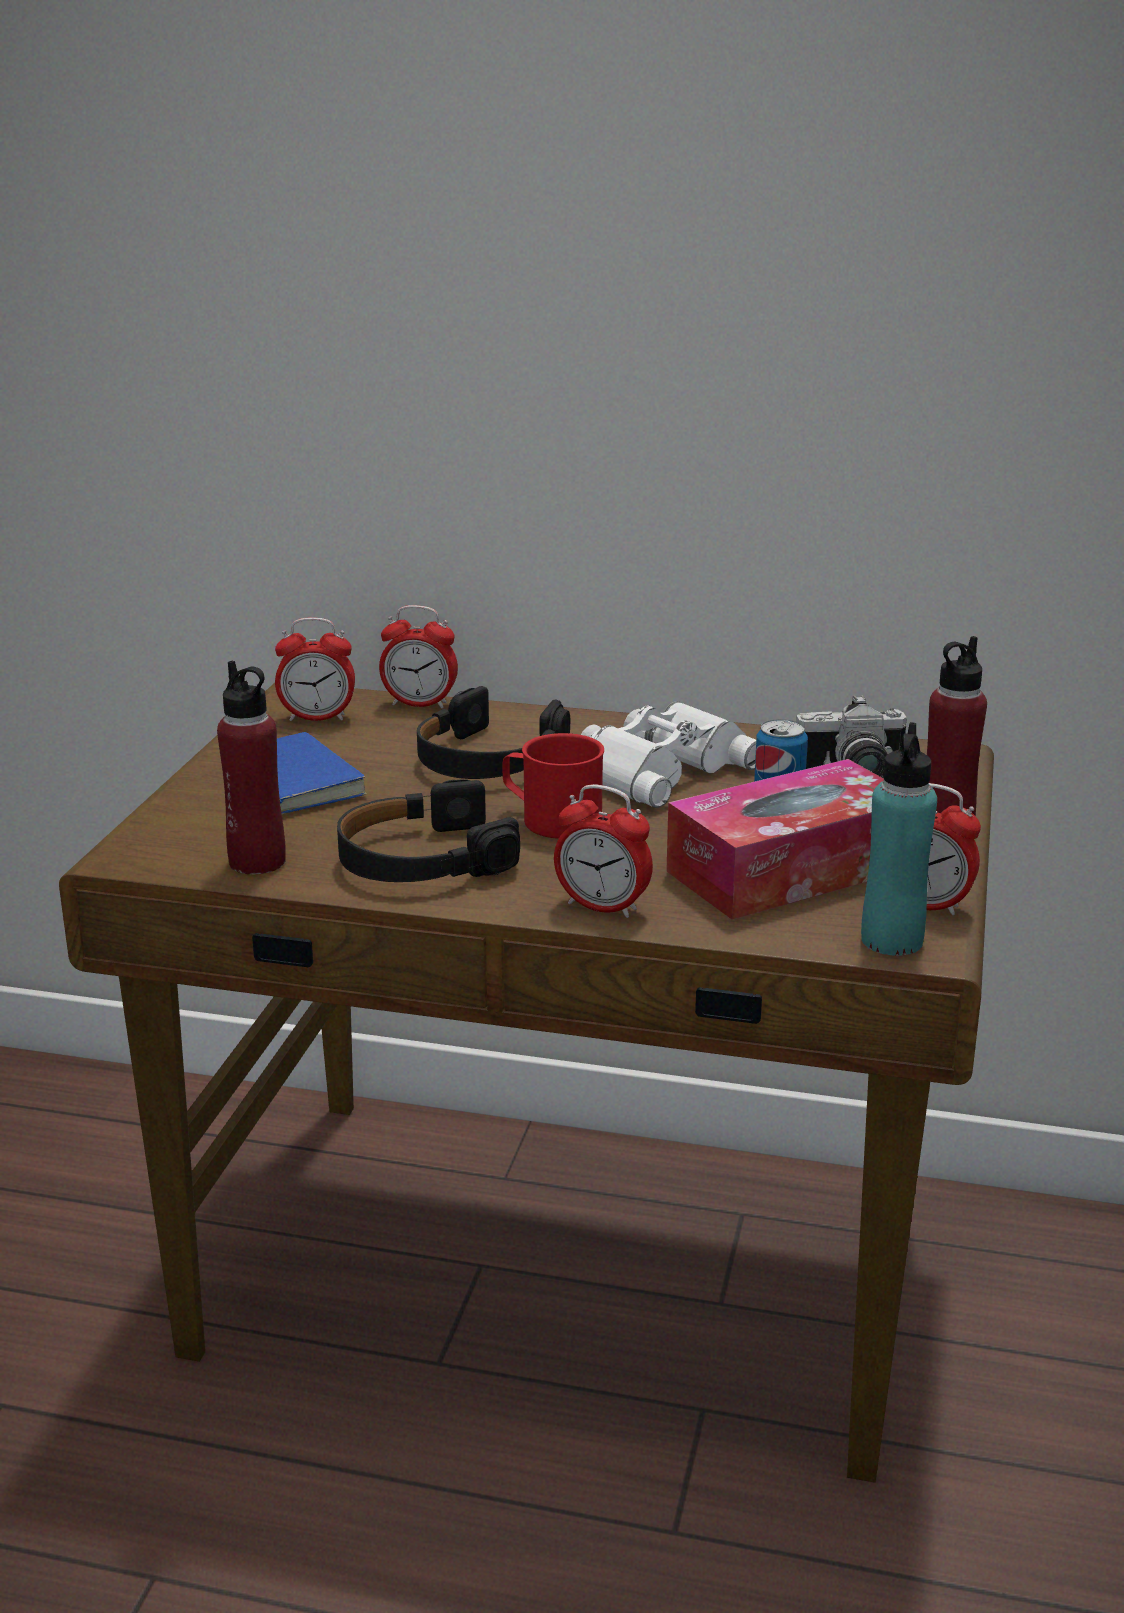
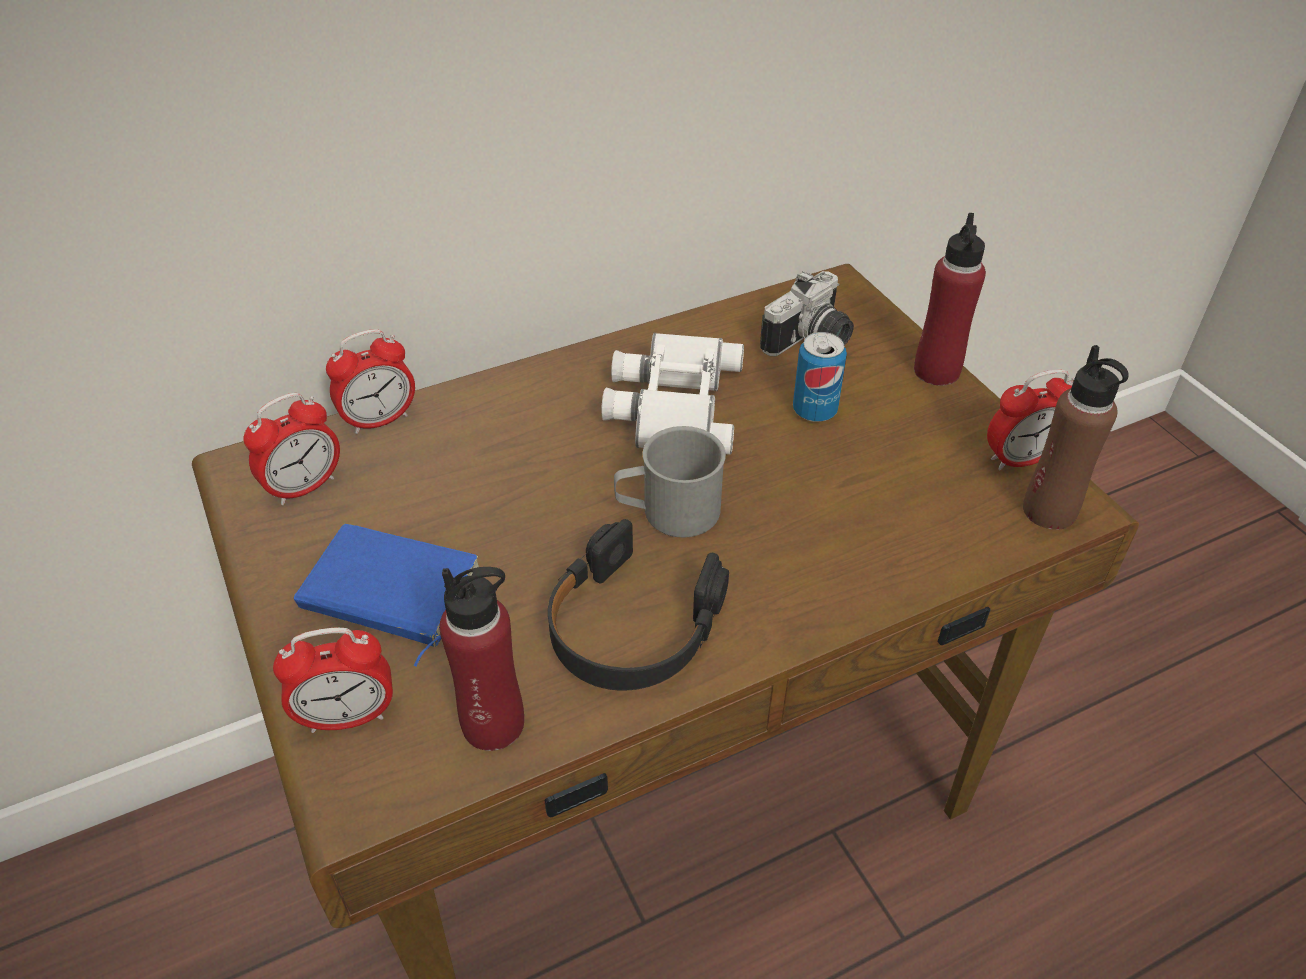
camera: 40 degrees left, 20 degrees up
black headphones [417,686,570,779] -> none
red mug [503,733,604,839] -> grey mug [614,426,726,538]
alarm clock [554,784,653,918] -> alarm clock moved to [273,628,393,733]
tissue box [666,759,884,920] -> none
turquoise bottle [861,722,937,956] -> brown bottle [1023,345,1129,530]

